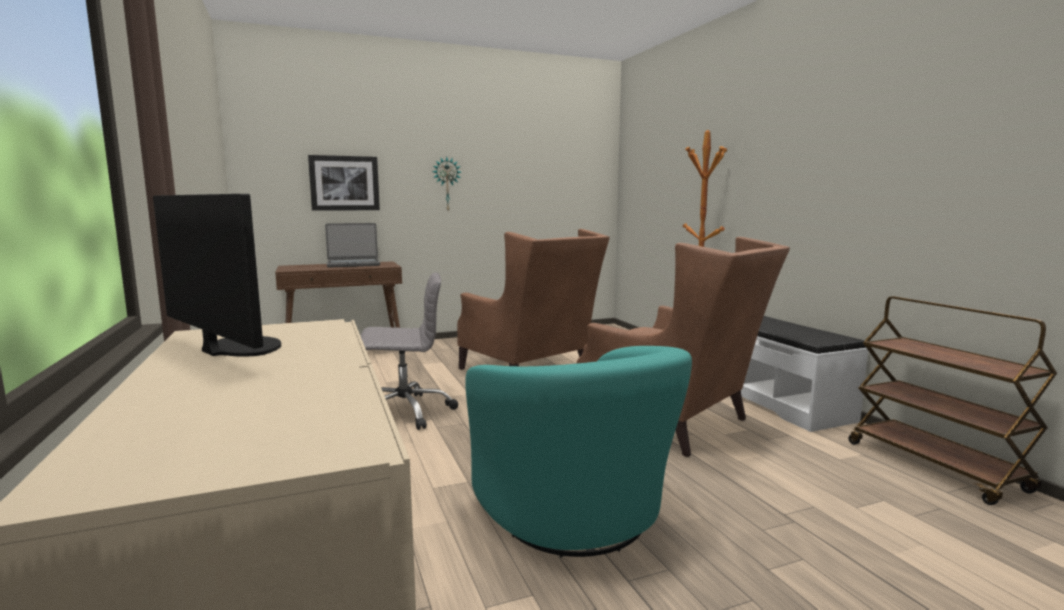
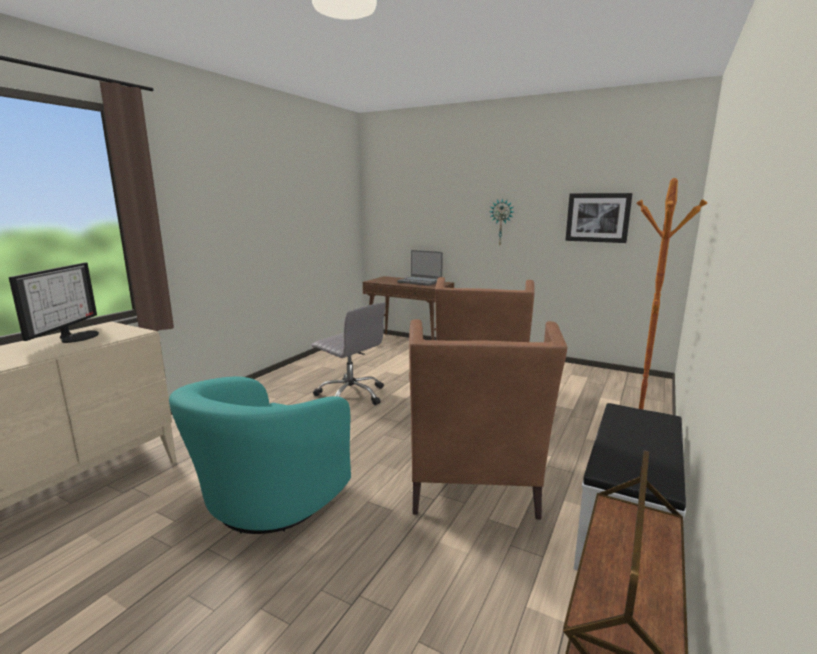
camera: 50 degrees right, 5 degrees up
picture [308,155,380,211] -> picture moved to [565,193,633,243]

